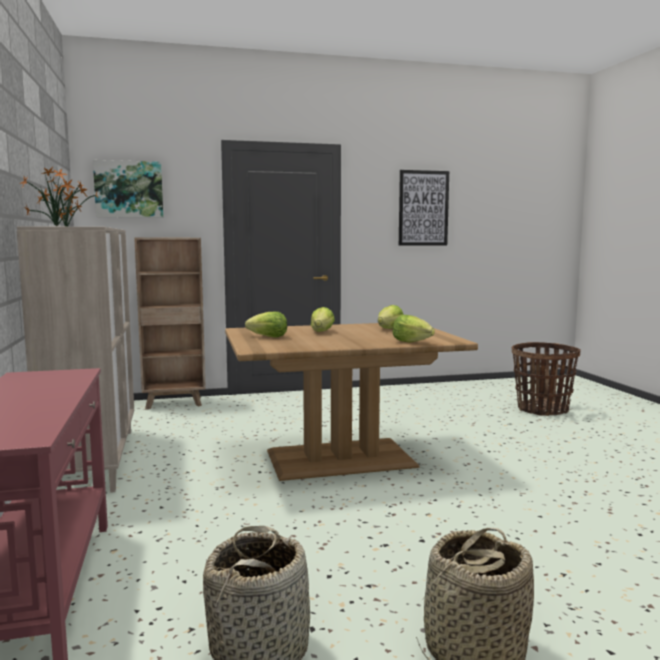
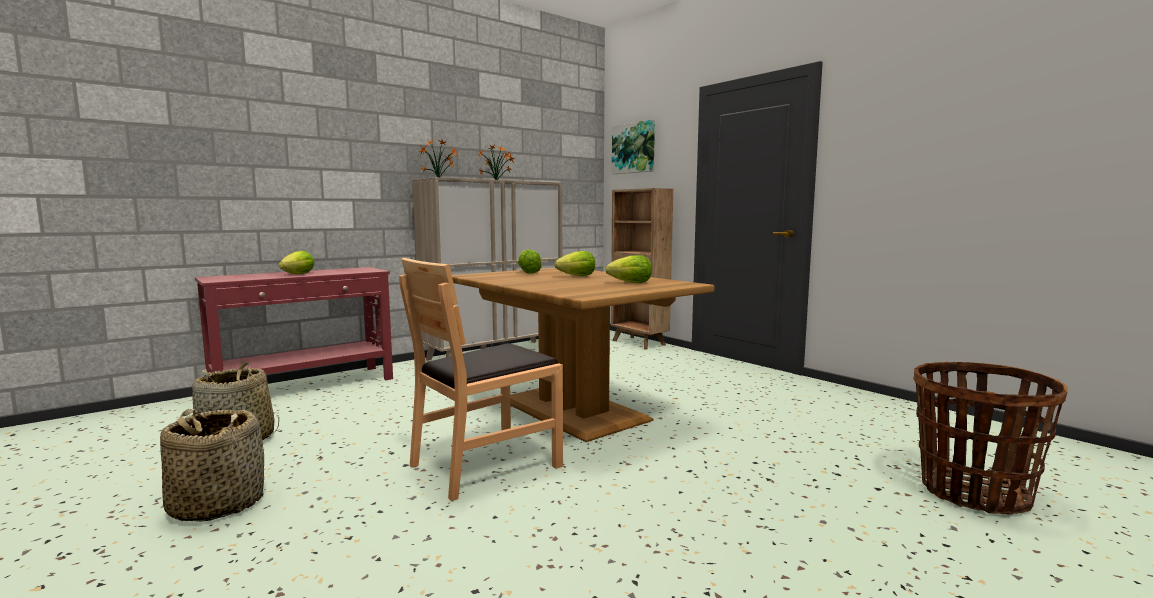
camera: 65 degrees right, 0 degrees up
lettuce [393,315,435,343] -> lettuce moved to [279,251,314,274]
picture [399,170,449,246] -> none
none -> brown chair [399,258,563,501]

